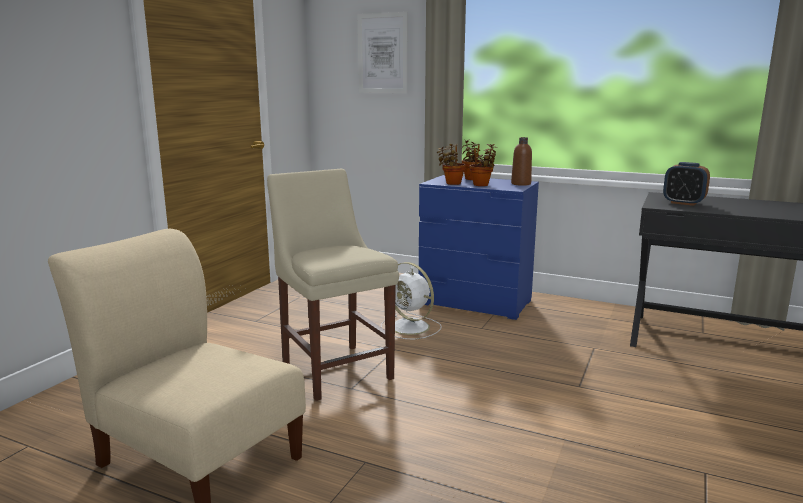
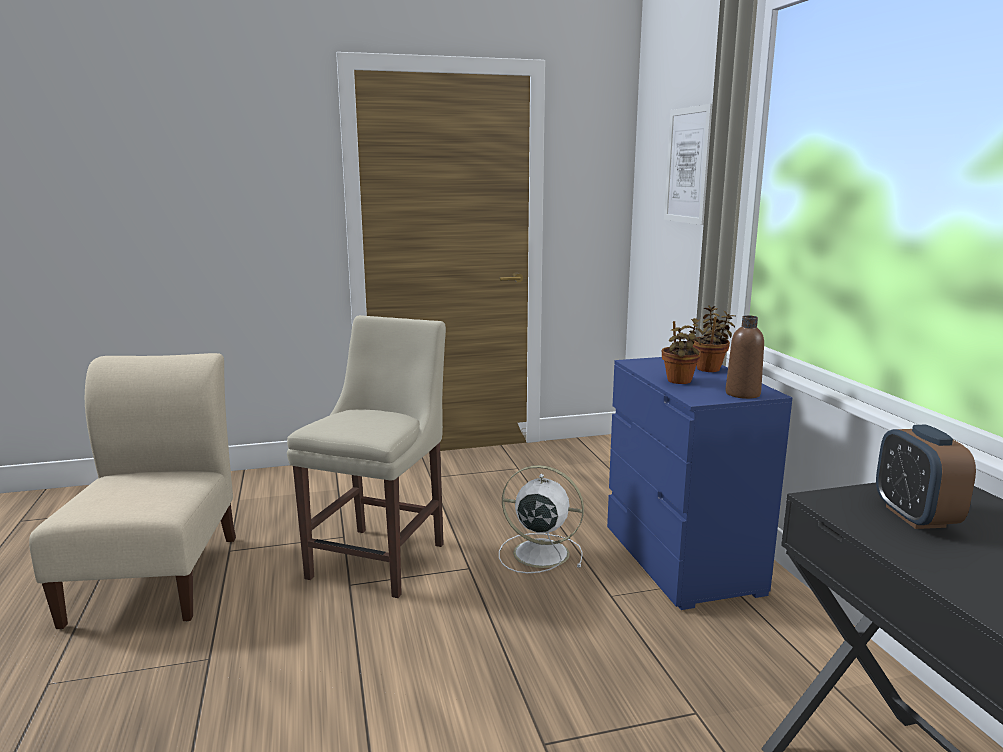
camera: 50 degrees right, 0 degrees up
white fan [381,262,442,339] -> white fan turned 105 degrees clockwise [499,465,584,573]
potted plant [437,144,466,185] -> none

